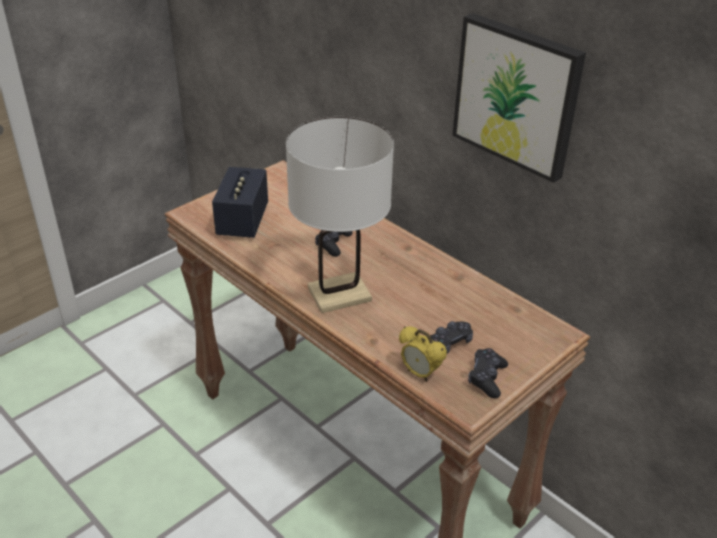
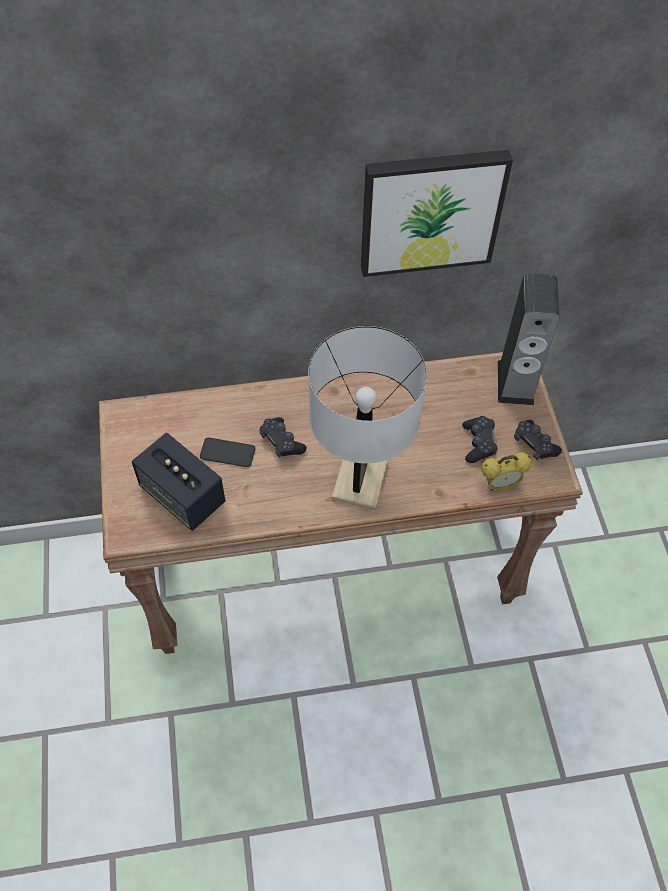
camera: 55 degrees left, 20 degrees up
none -> phone [200,437,256,467]
none -> speaker [498,273,559,405]

